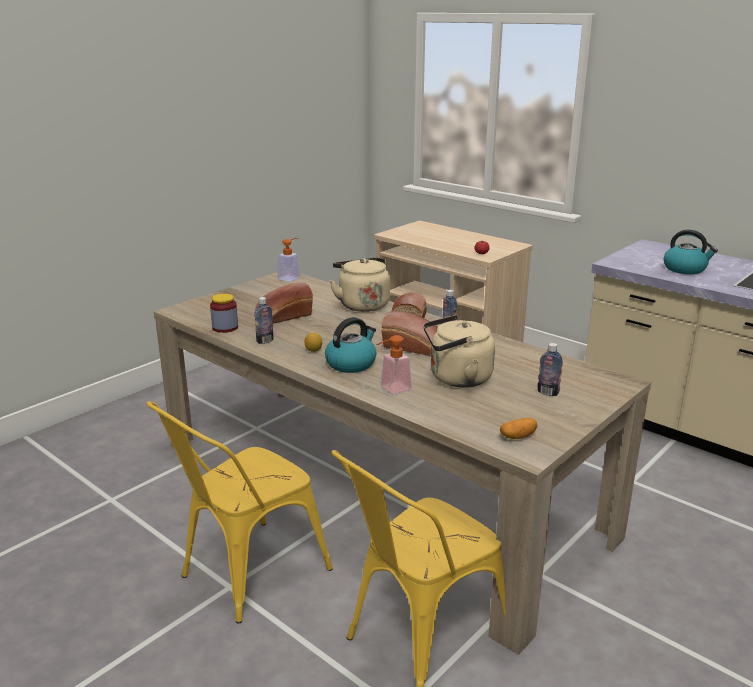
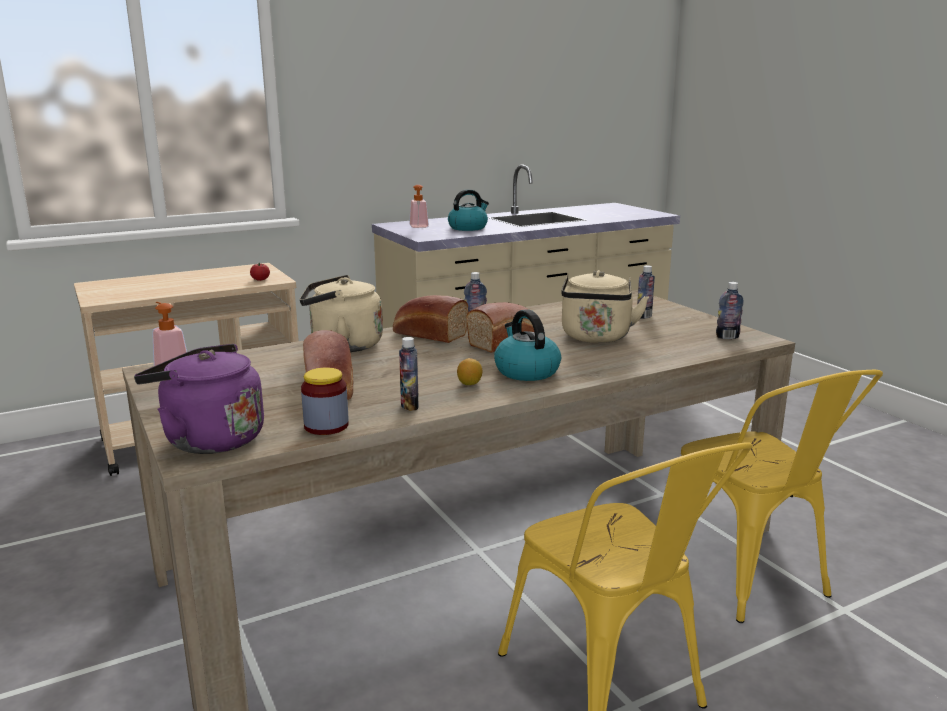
camera: 70 degrees left, 5 degrees down
soap dispenser [376,335,412,395] -> soap dispenser moved to [409,185,429,228]
potato [500,418,537,439] -> bottle [716,282,744,339]
none -> purple kettle [134,344,264,454]

